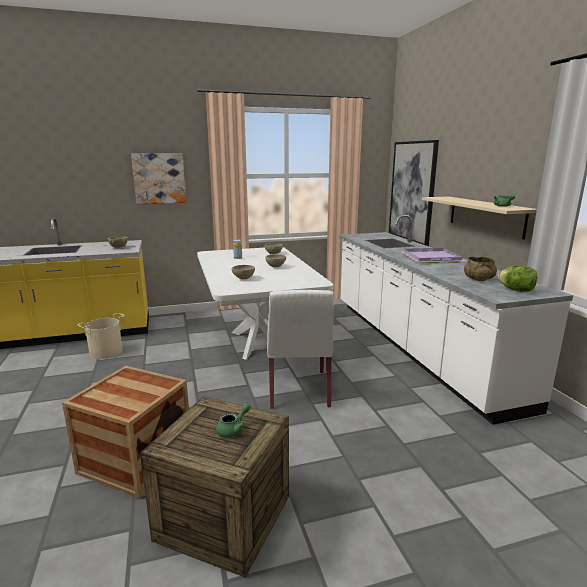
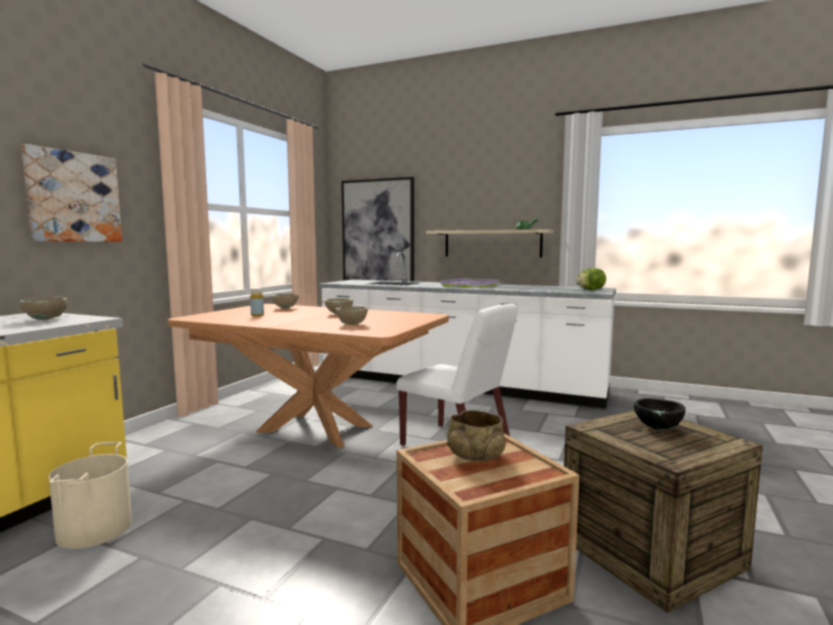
camera: 50 degrees left, 10 degrees down
white dining table [197,247,333,360] -> brown dining table [168,304,449,448]
green teapot [216,403,251,438] -> black bowl [634,398,685,430]
beige bowl [464,257,497,281] -> beige bowl moved to [446,410,506,462]

